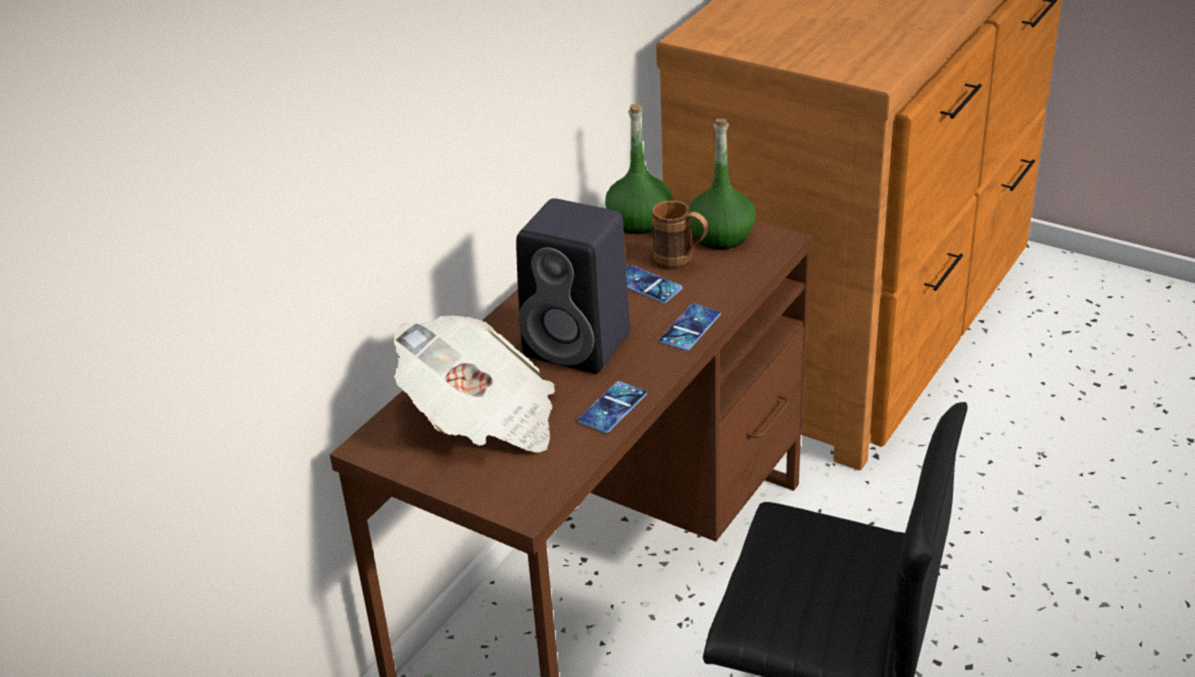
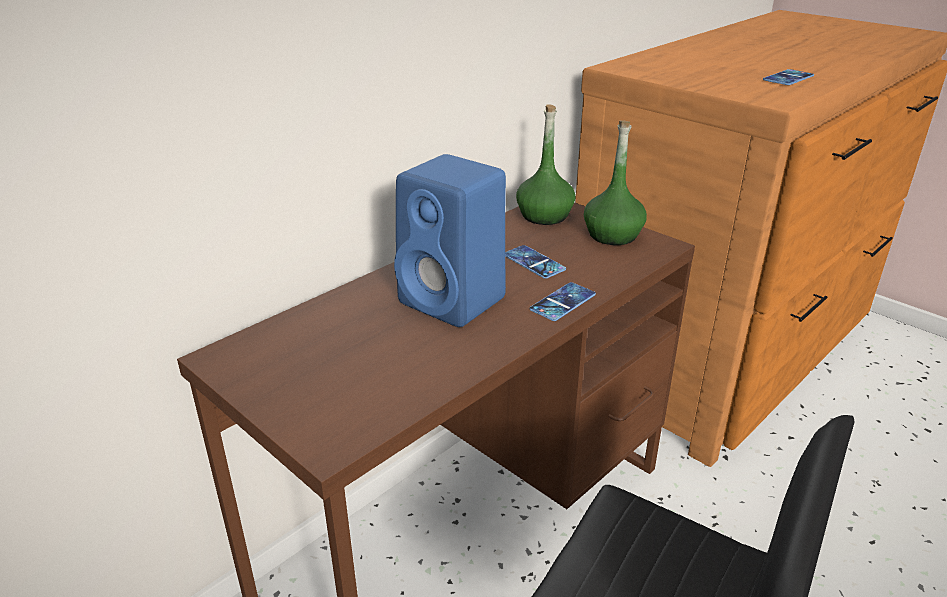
camera: 10 degrees right, 5 degrees down
newspaper [393,315,555,453] -> none
black speaker [516,198,631,374] -> blue speaker [394,154,506,327]
phone [578,381,647,433] -> phone moved to [763,69,814,85]
brown mug [652,201,708,270] -> none

